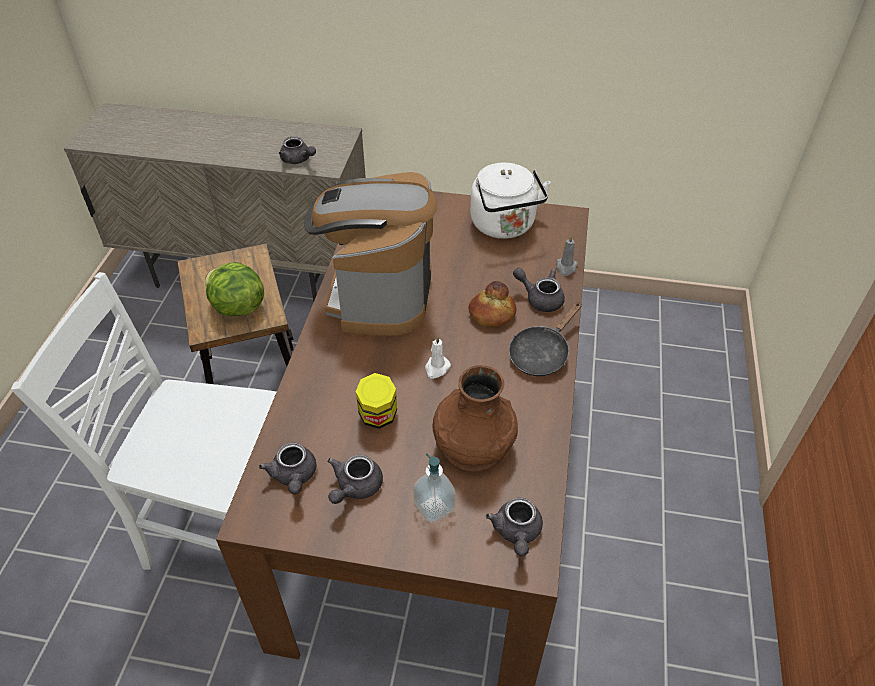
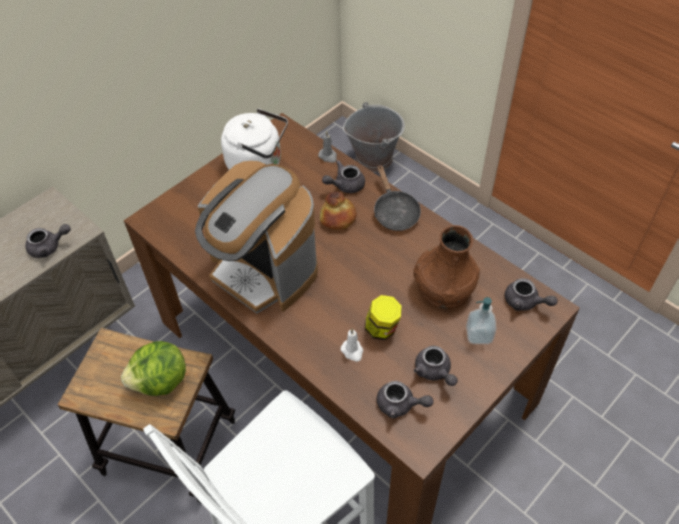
camera: 55 degrees left, 5 degrees up
white candle [425,335,451,379] -> white candle moved to [341,329,363,362]
none -> grey bucket [343,102,405,172]

